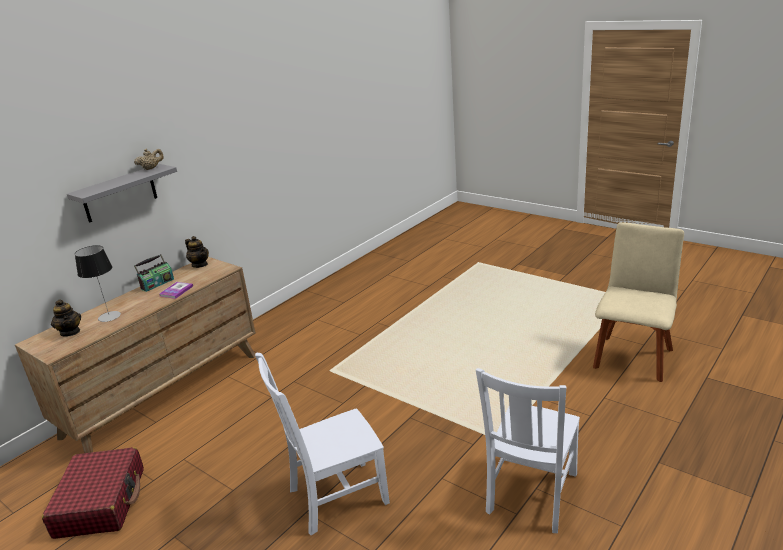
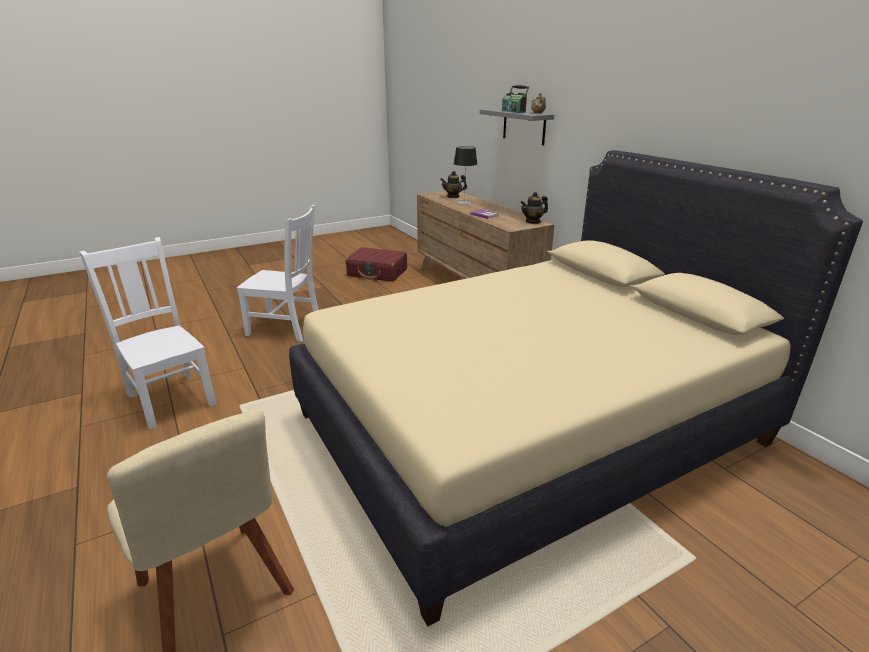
camera: 110 degrees right, 0 degrees up
radio [134,254,174,292] -> radio moved to [502,85,529,113]
white chair [255,353,390,535] -> white chair turned 105 degrees clockwise [237,205,319,342]
none -> beige bed [289,150,863,626]

